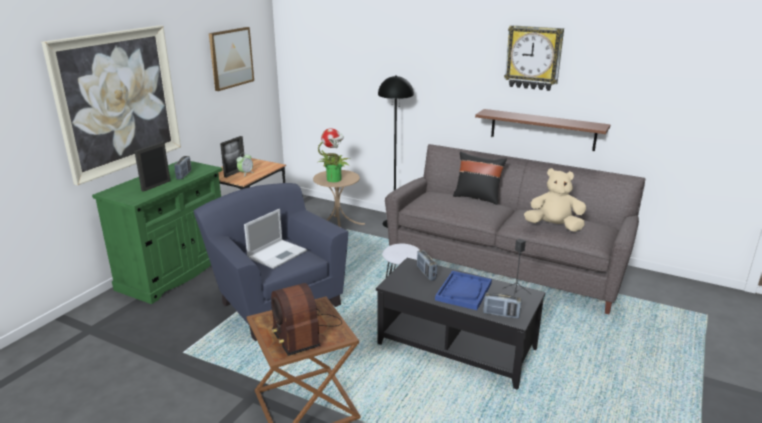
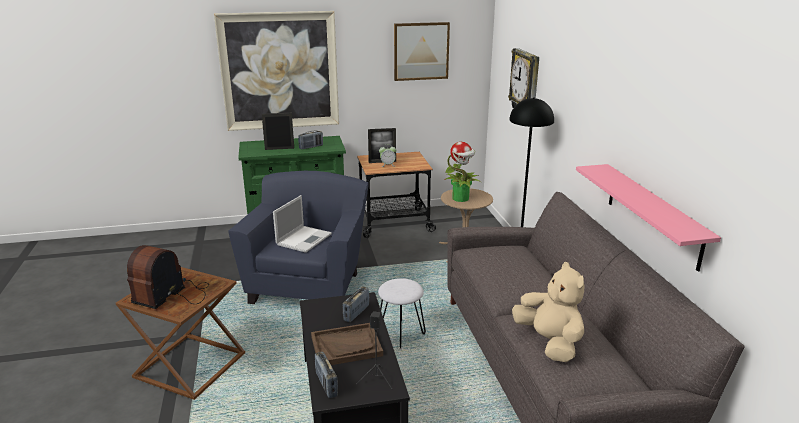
camera: 50 degrees right, 0 degrees up
laptop [244,209,307,269] -> laptop turned 60 degrees counterclockwise [273,195,332,253]
blue tray [435,271,492,310] -> brown tray [311,323,383,365]
black pillow [453,152,507,205] -> none
brown shelf [475,109,611,151] -> pink shelf [576,164,721,271]
wall clock [504,25,564,91] -> wall clock moved to [508,48,539,108]

